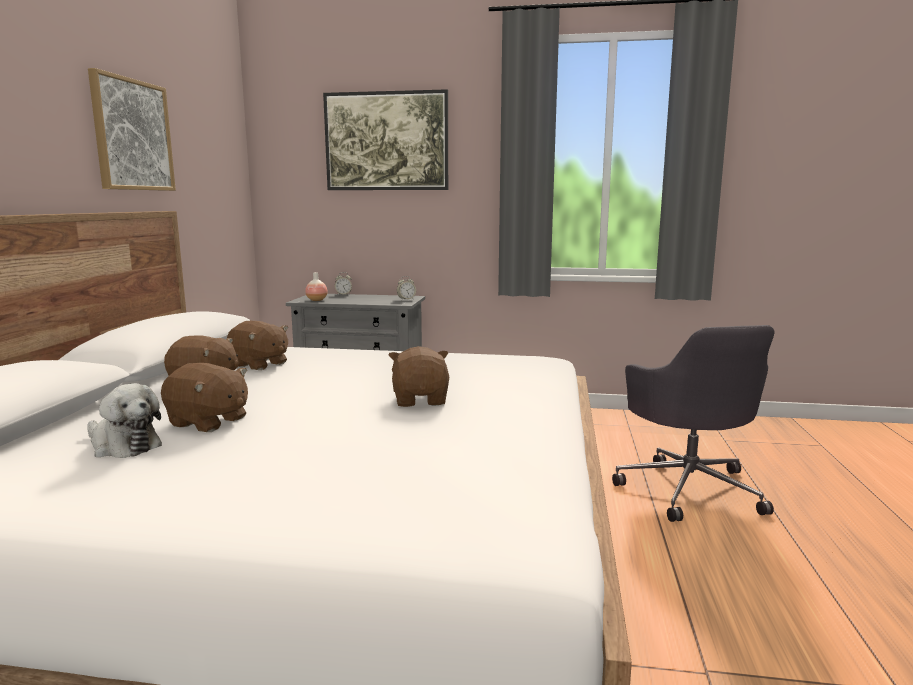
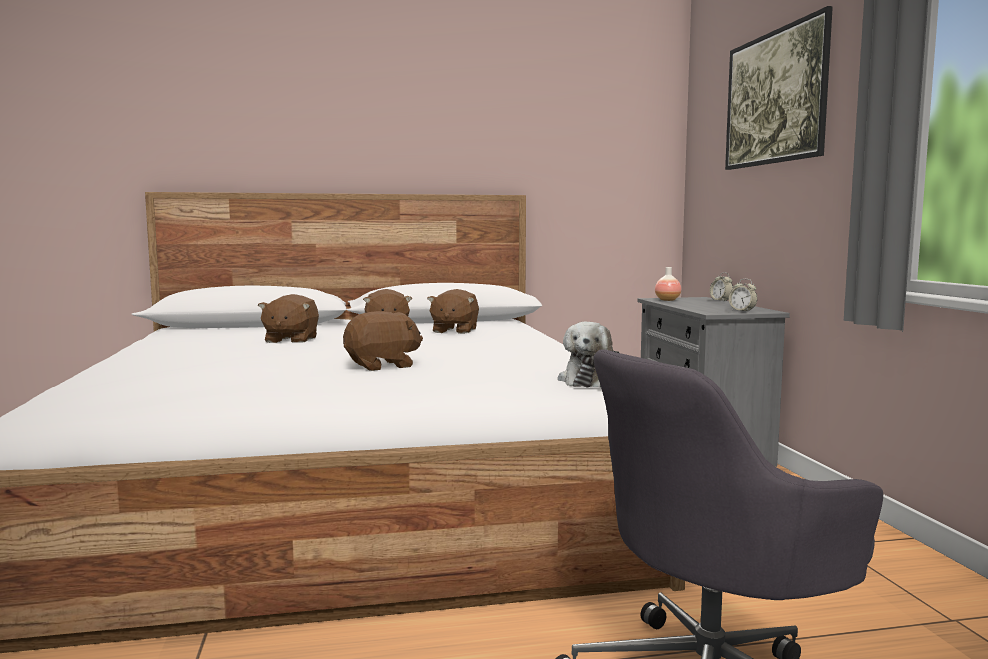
camera: 70 degrees right, 5 degrees down
plush toy [87,383,162,458] -> plush toy moved to [558,322,619,388]
picture [88,68,176,191] -> none

